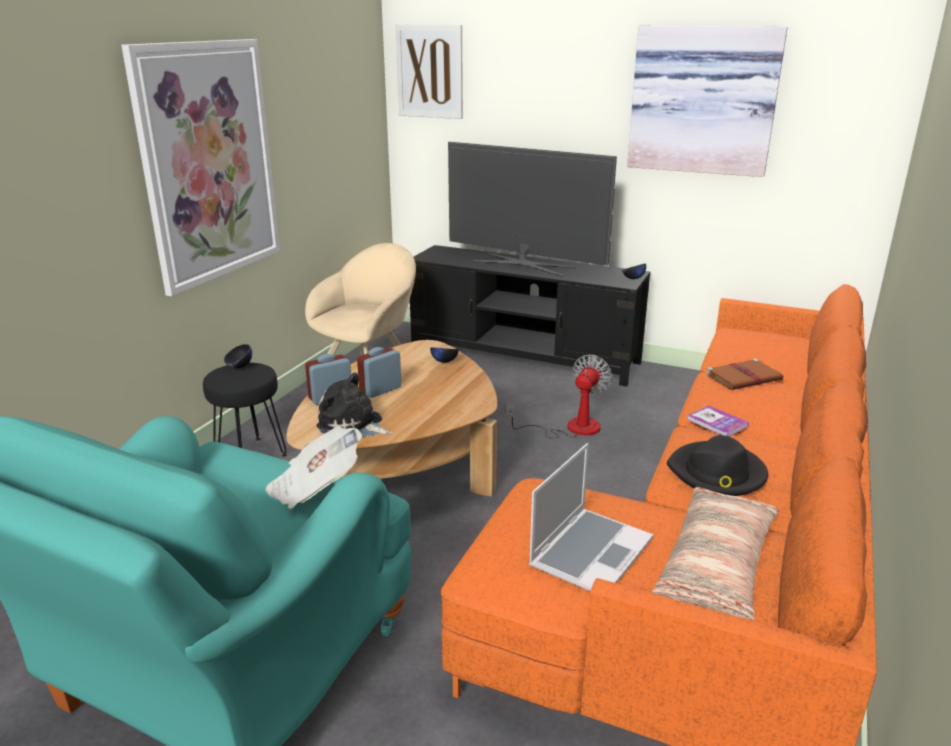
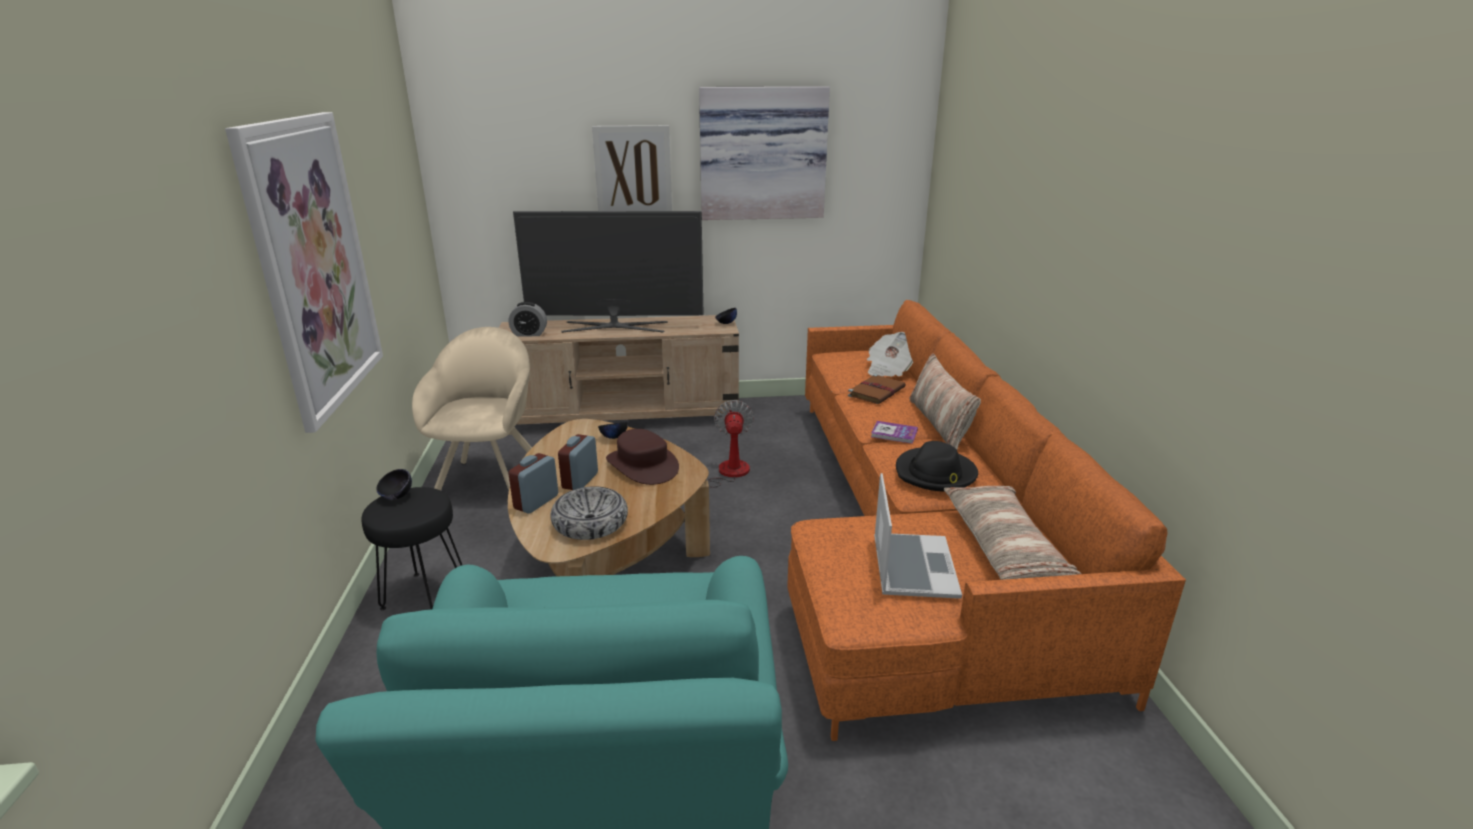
camera: 30 degrees left, 0 degrees up
newspaper [265,426,362,509] -> newspaper moved to [867,332,913,377]
plush toy [316,372,392,437] -> bowl [550,486,628,540]
picture [395,24,463,119] -> picture moved to [592,125,672,211]
black tv stand [410,245,650,387] -> beige tv stand [499,315,739,435]
none -> alarm clock [509,302,547,337]
none -> brown hat [606,429,679,485]
none -> pillow [910,353,981,450]

